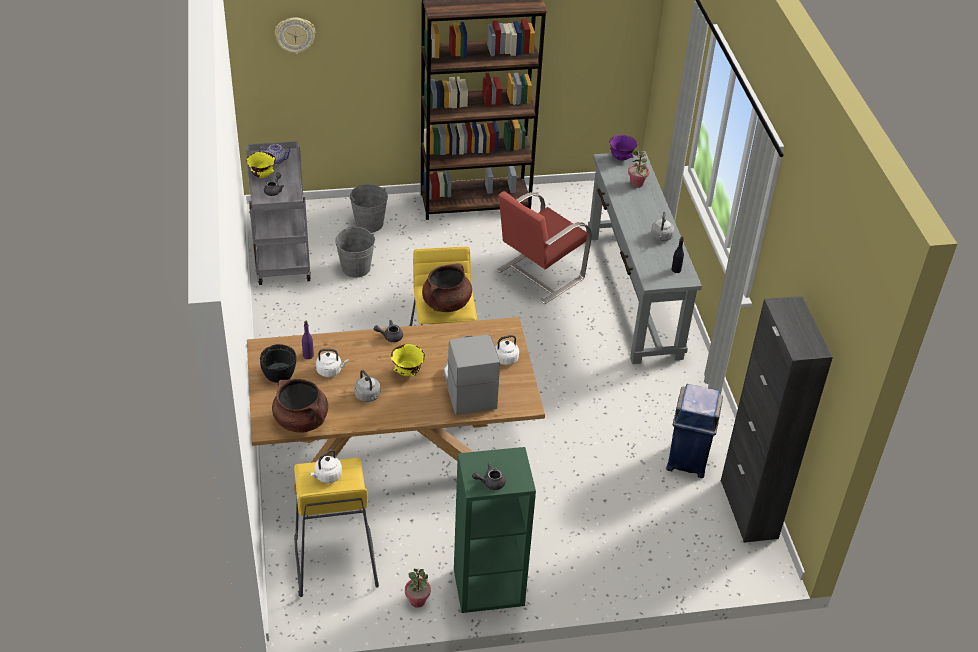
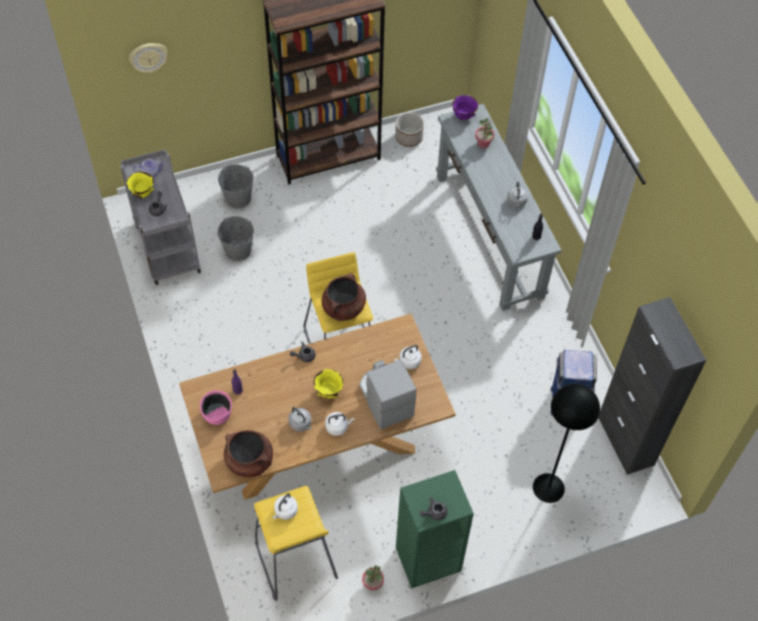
camera: 10 degrees left, 15 degrees up
black bowl [260,344,296,383] -> pink bowl [200,390,232,425]
white kettle [316,349,348,377] -> white kettle moved to [325,412,355,436]
red chair [496,191,592,304] -> none
none -> planter [395,112,424,147]
none -> black floor lamp [533,384,600,503]

